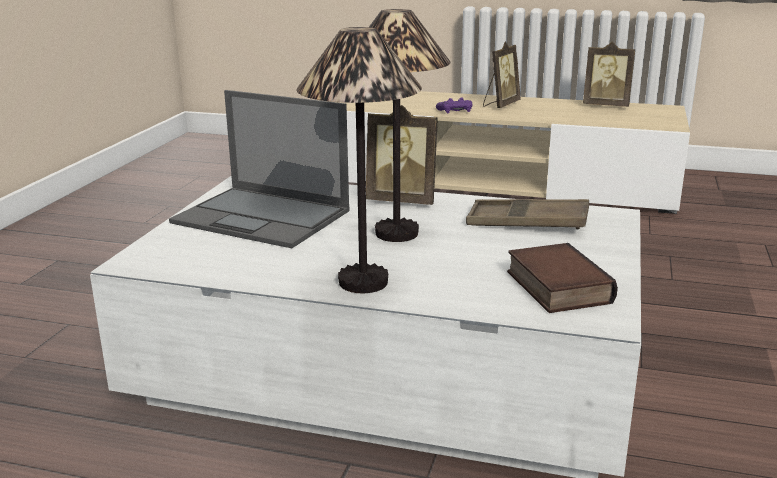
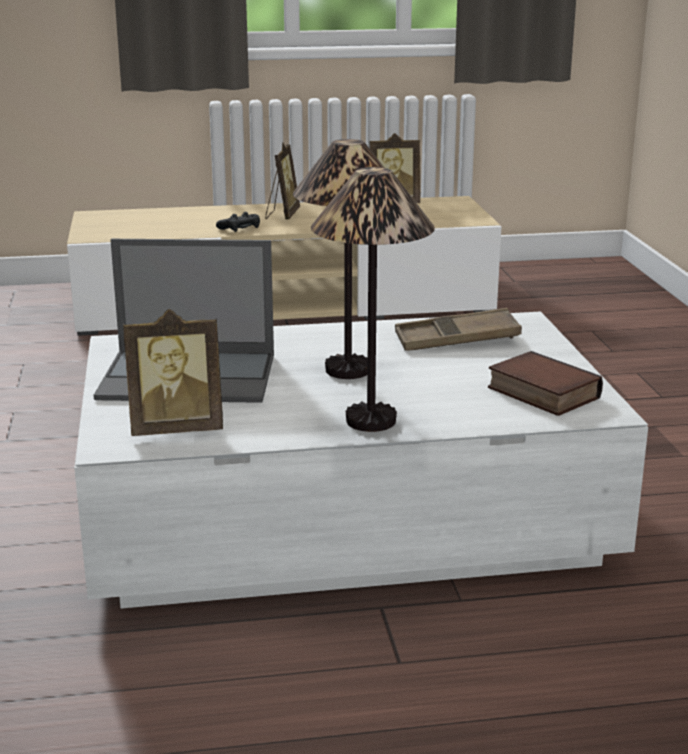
camera: 25 degrees left, 0 degrees up
picture frame [366,105,438,205] -> picture frame moved to [123,309,223,436]
purple game controller [436,97,472,114] -> black game controller [216,212,260,232]

